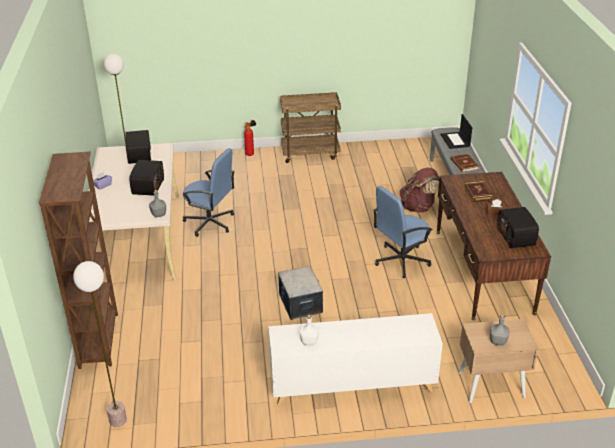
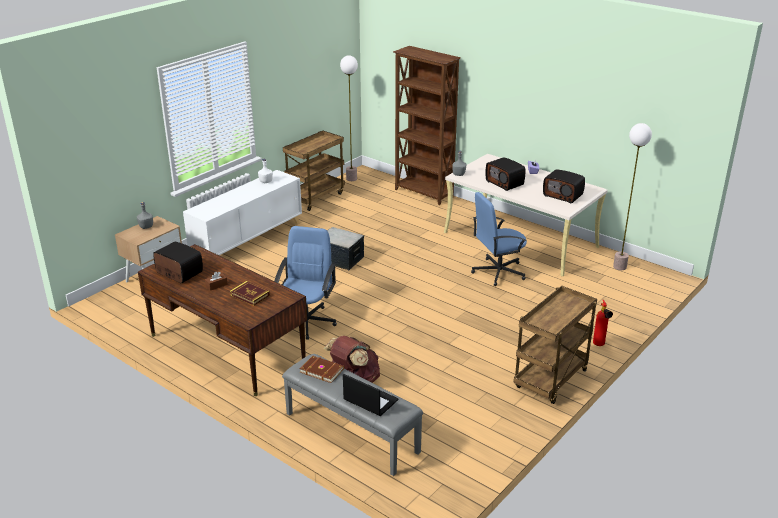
camera: 135 degrees right, 5 degrees down
none -> brown cart [283,131,345,211]

